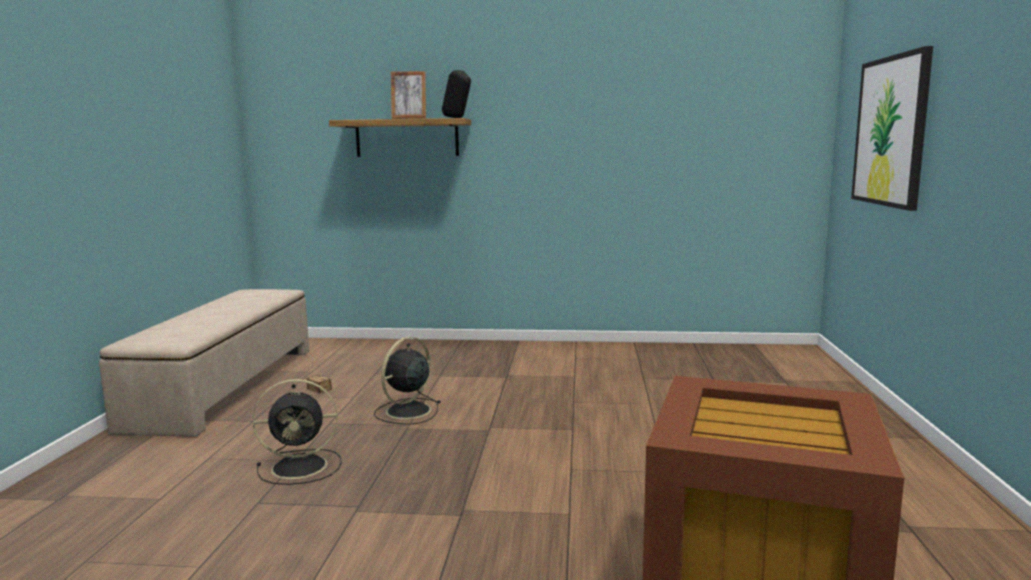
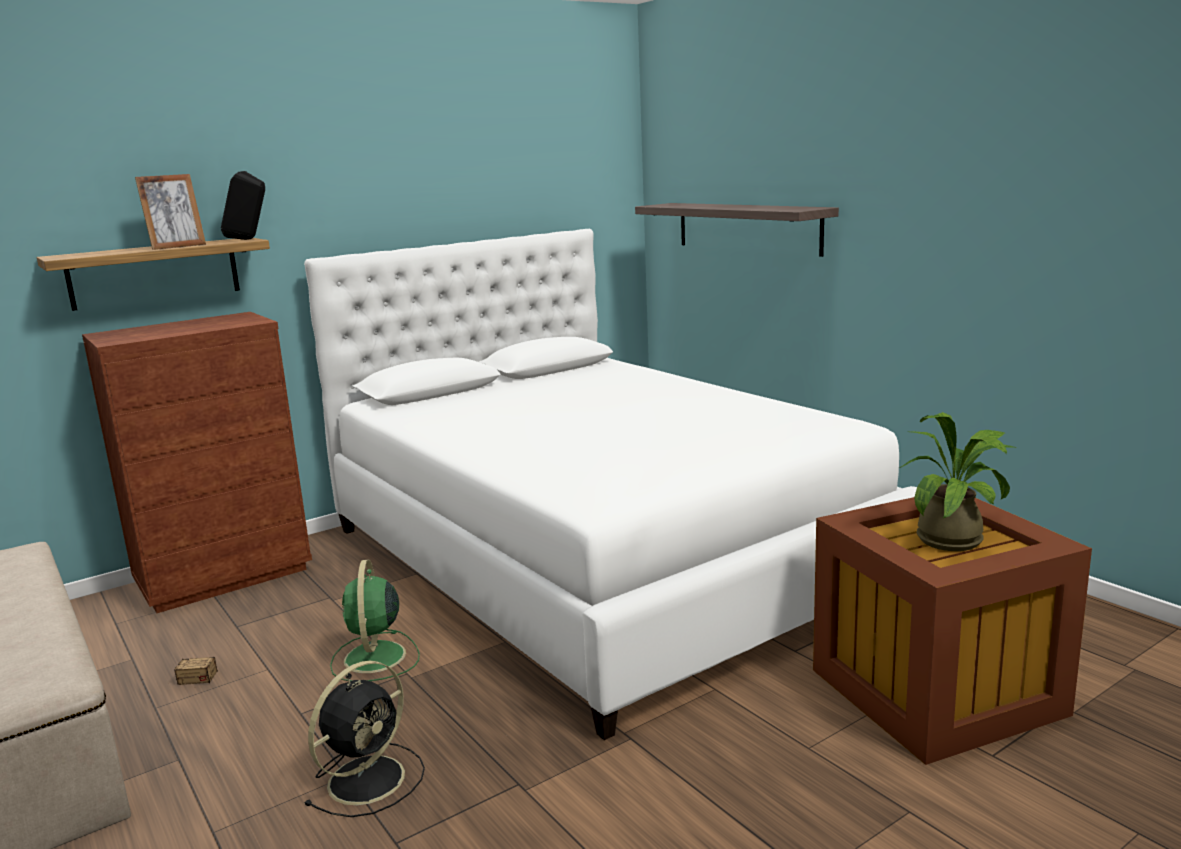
camera: 40 degrees left, 5 degrees up
black fan [374,337,440,424] -> green fan [330,560,420,681]
picture [851,46,933,211] -> shelf [635,203,839,257]
none -> brown dresser [82,312,312,613]
none -> white bed [304,229,917,740]
none -> potted plant [899,412,1016,551]

